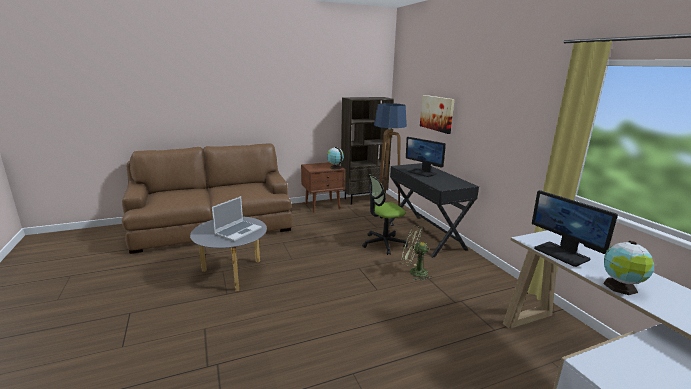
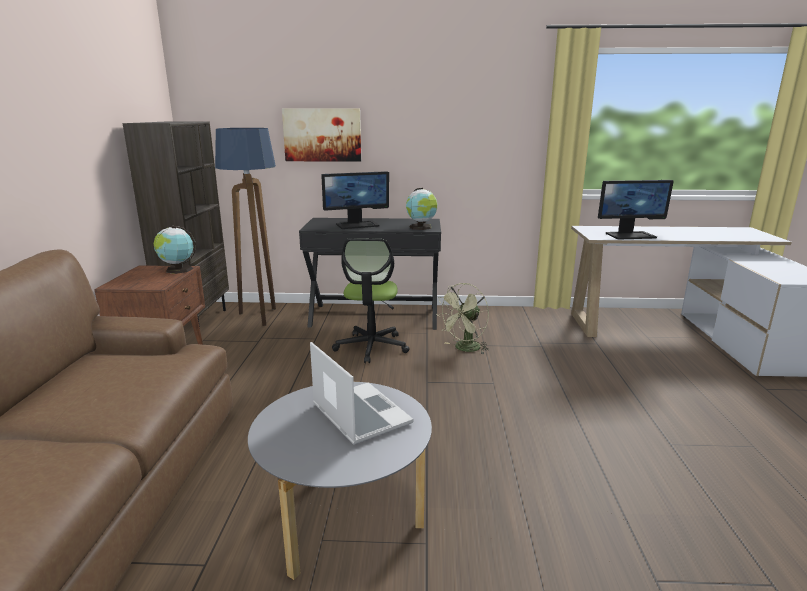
camera: 65 degrees left, 0 degrees up
globe [603,240,654,295] -> globe moved to [406,188,437,230]

